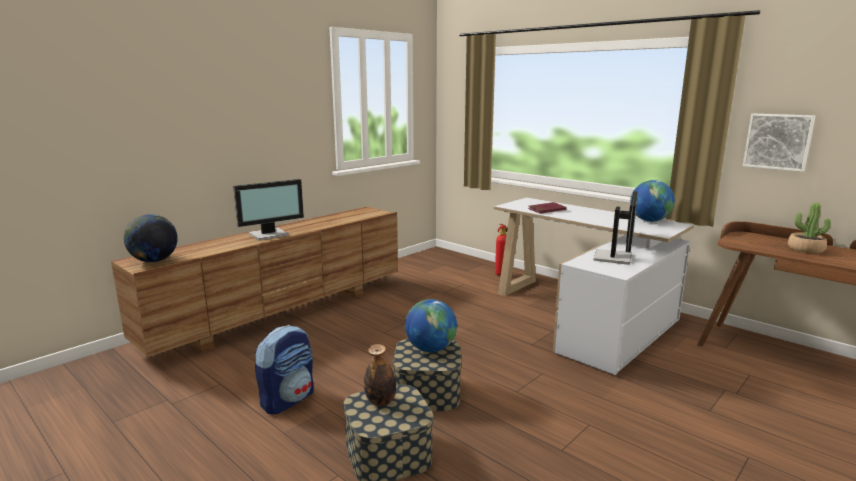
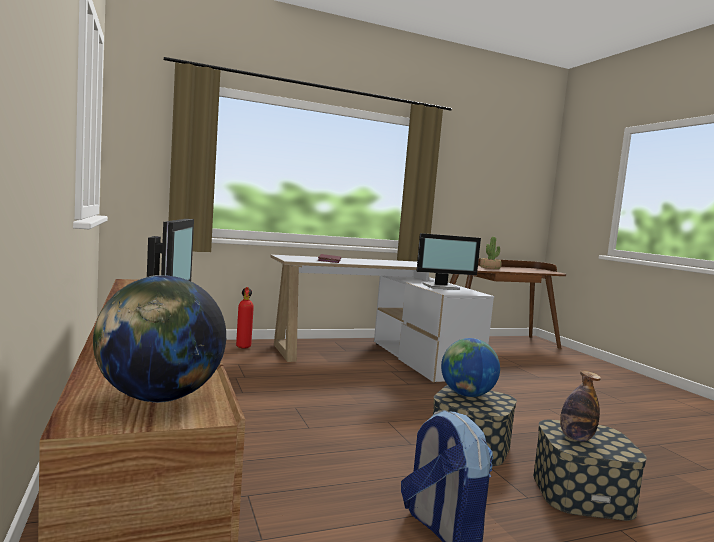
camera: 65 degrees left, 10 degrees down
monitor [593,191,638,265] -> monitor turned 120 degrees clockwise [417,233,481,290]
globe [630,180,675,222] -> none
picture [743,114,815,172] -> none

